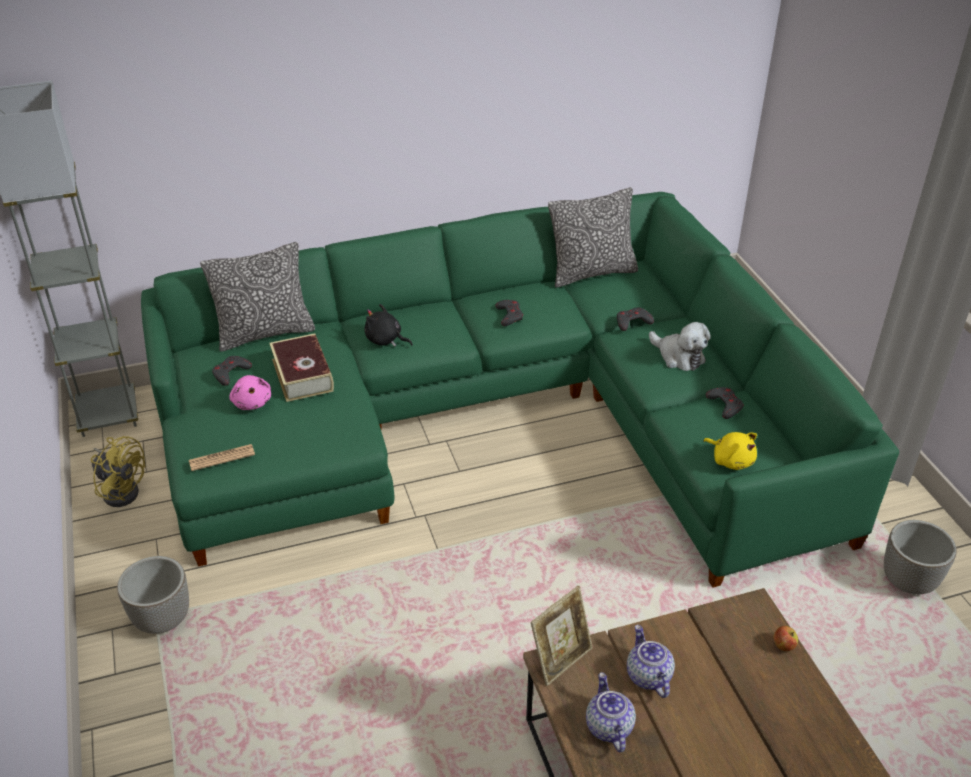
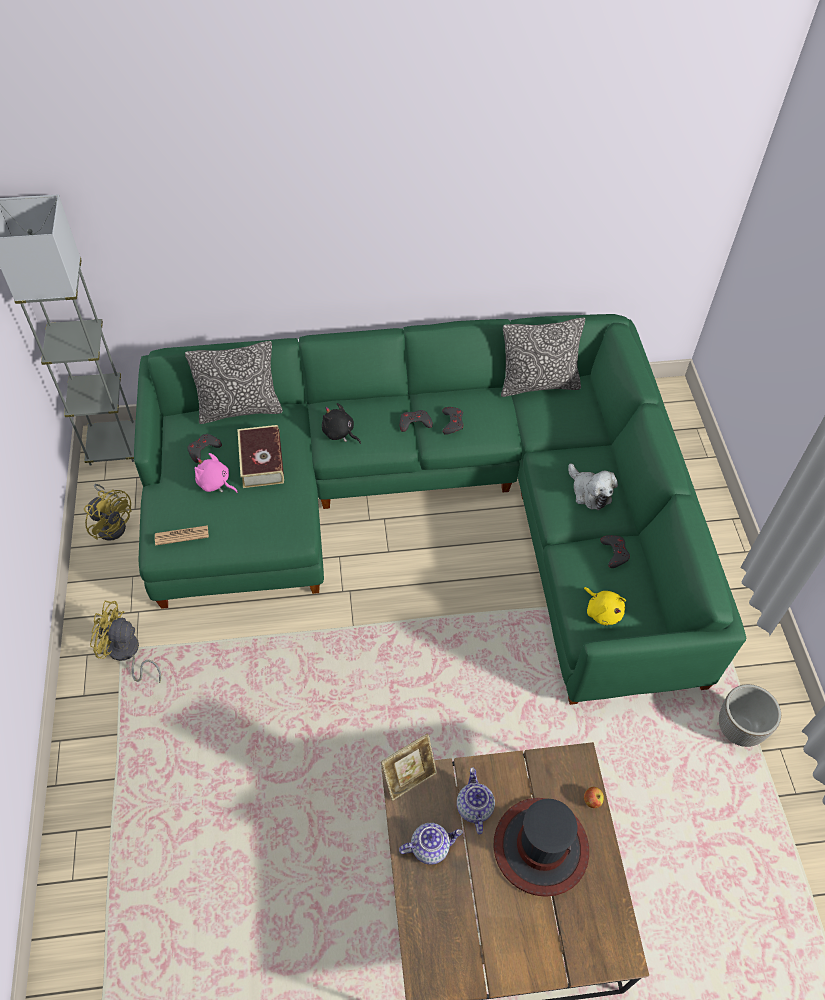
camera: 10 degrees right, 15 degrees up
planter [117,556,189,634] -> yellow fan [90,601,161,683]
pink plush toy [229,375,271,410] -> pink plush toy turned 135 degrees clockwise [195,453,238,493]
teapot [586,672,636,752] -> teapot turned 75 degrees clockwise [399,823,463,865]
grey game controller [617,307,654,331] -> grey game controller moved to [399,410,433,432]
none -> hat [493,798,589,897]

